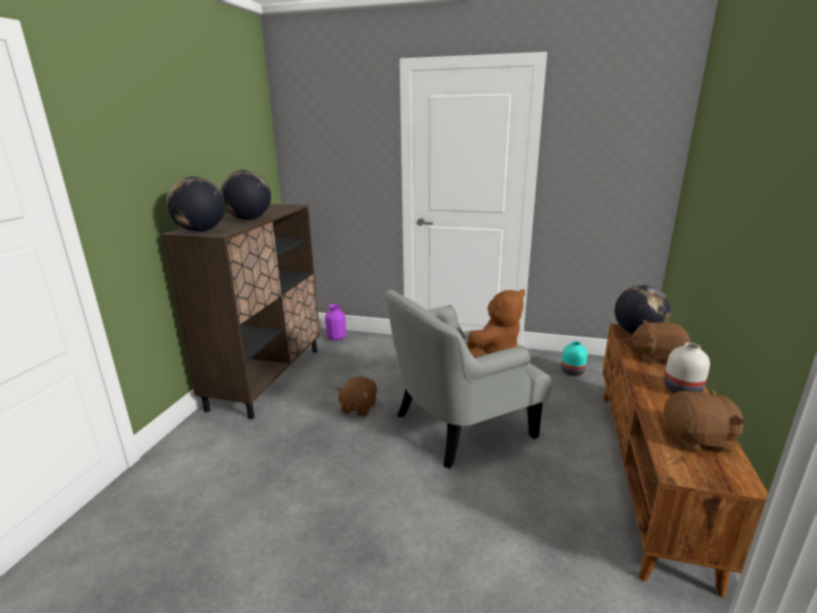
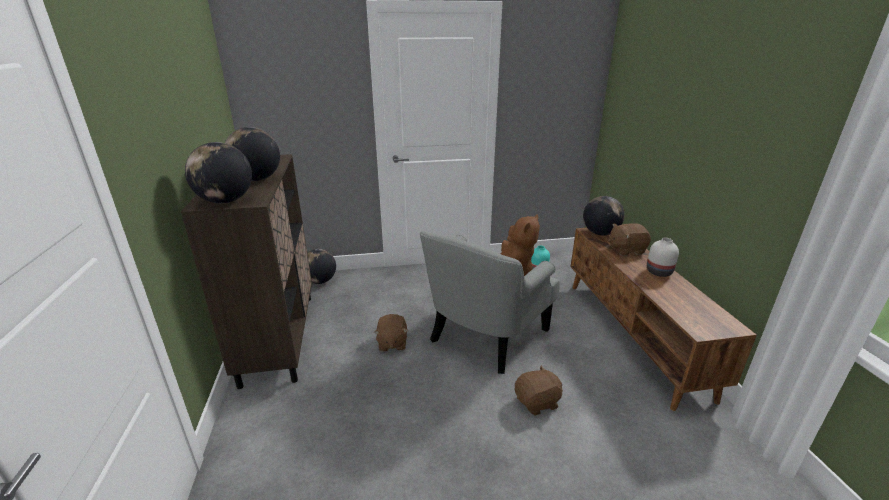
camera: 25 degrees left, 5 degrees up
purple vase [325,304,346,341] -> globe [307,249,336,284]
brown plush toy [663,389,745,452] -> brown plush toy moved to [515,365,563,416]

